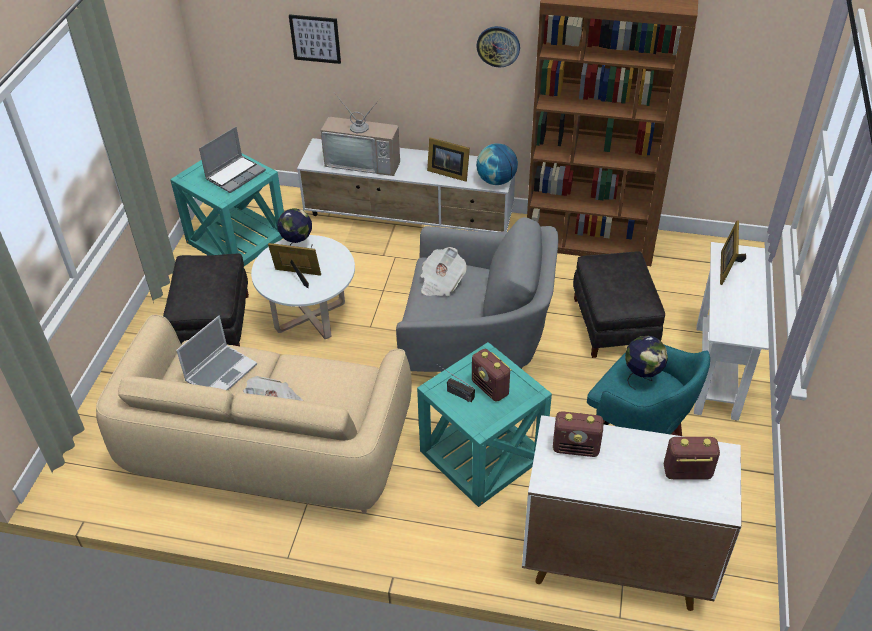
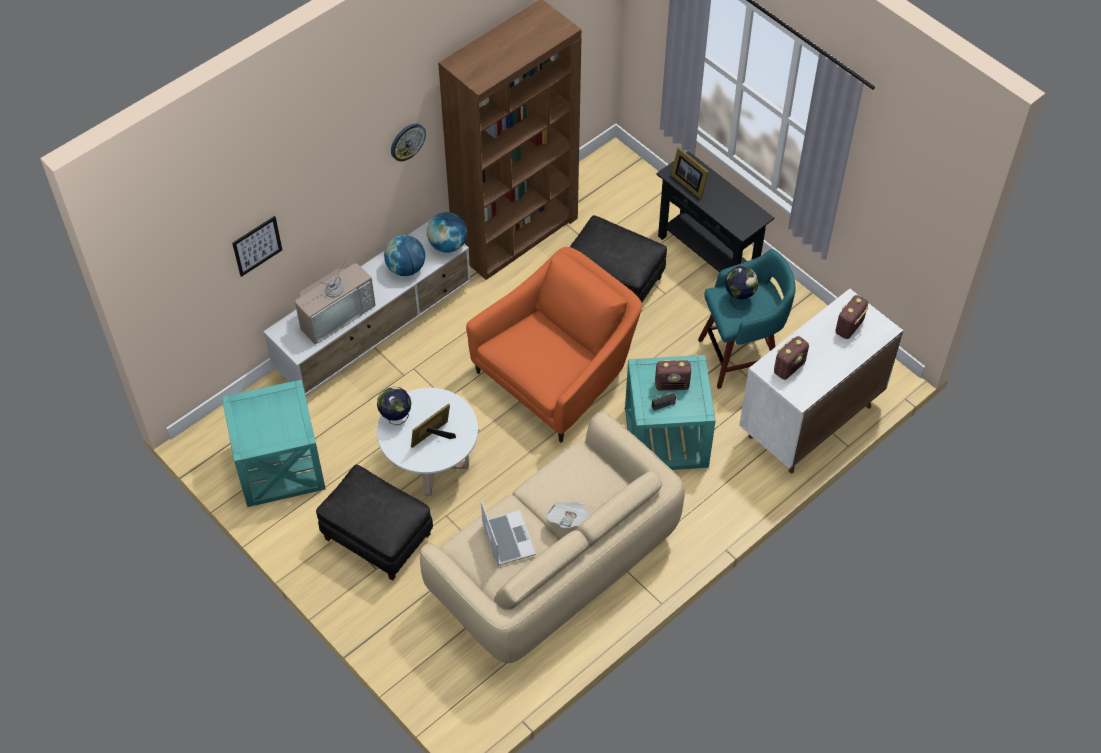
camera: 55 degrees left, 10 degrees up
laptop [199,127,266,193] -> none
grey armchair [396,217,559,372] -> orange armchair [466,247,642,443]
newspaper [421,247,467,296] -> none
picture frame [427,137,470,182] -> globe [384,235,425,276]
white console table [694,242,769,421] -> black console table [656,151,774,272]

